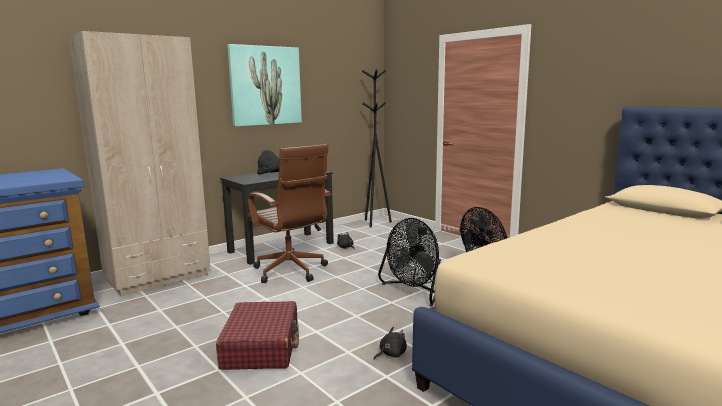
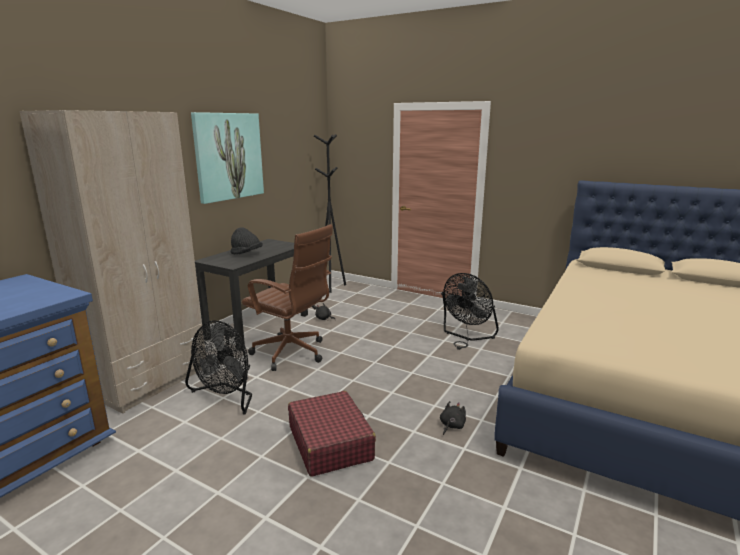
camera: 20 degrees left, 5 degrees up
black fan [378,218,441,307] -> black fan moved to [185,320,252,414]

